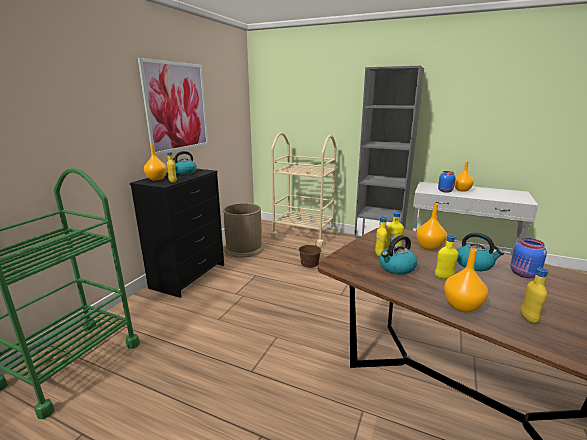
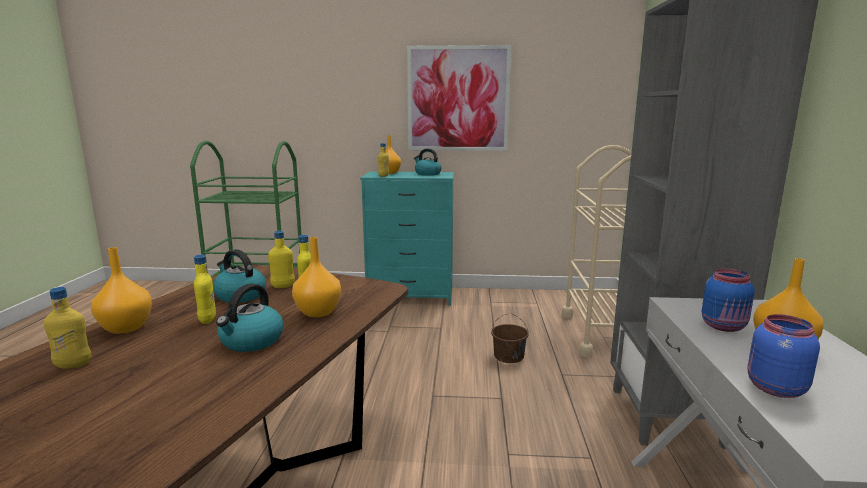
camera: 70 degrees right, 5 degrees down
black dresser [130,169,224,298] -> turquoise dresser [360,171,454,306]
brown trash can [223,203,264,258] -> none
blue jar [510,238,547,278] -> blue jar moved to [748,314,820,398]

